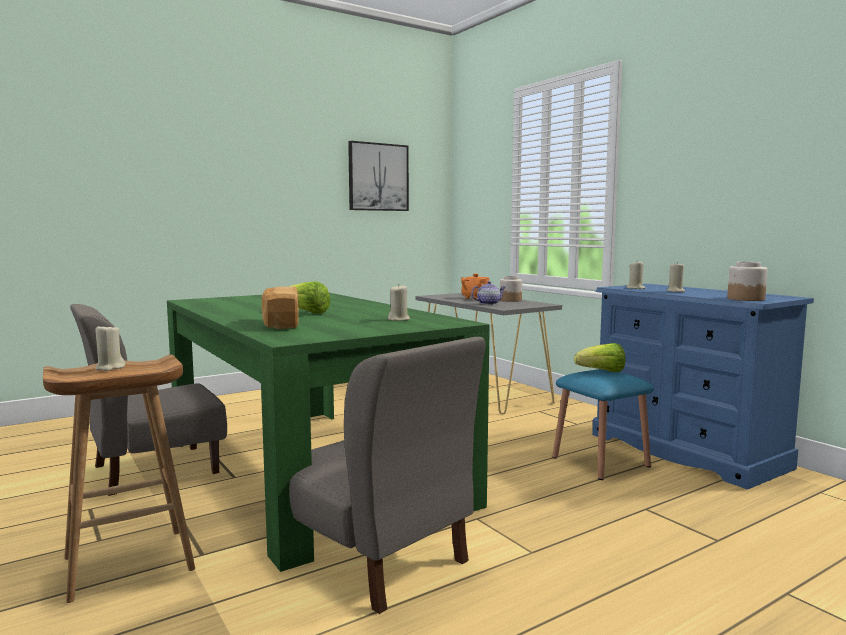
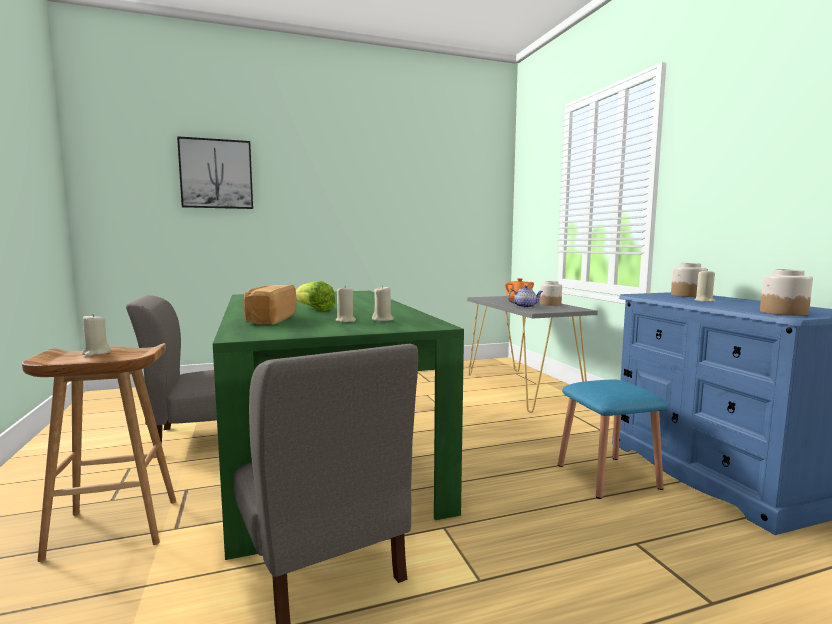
camera: 15 degrees right, 0 degrees up
picture [348,141,409,211] -> picture moved to [177,136,253,209]
lettuce [574,343,625,372] -> none
beige candle [627,262,646,289] -> beige candle moved to [336,286,356,323]
none -> jar [671,263,707,297]

